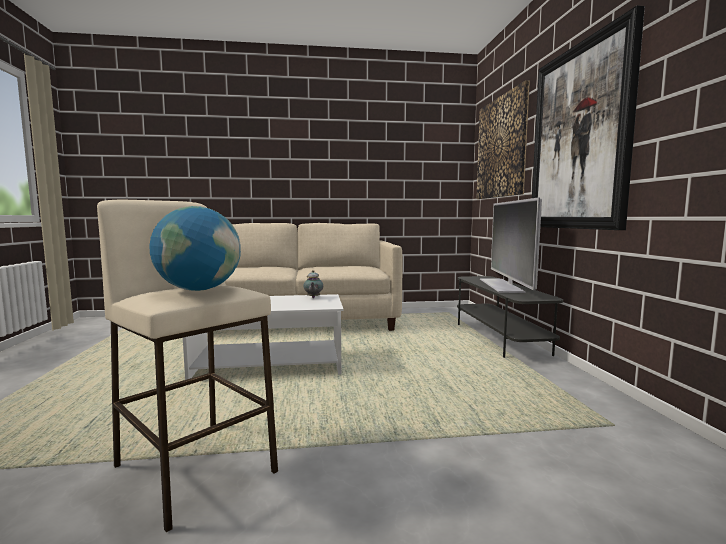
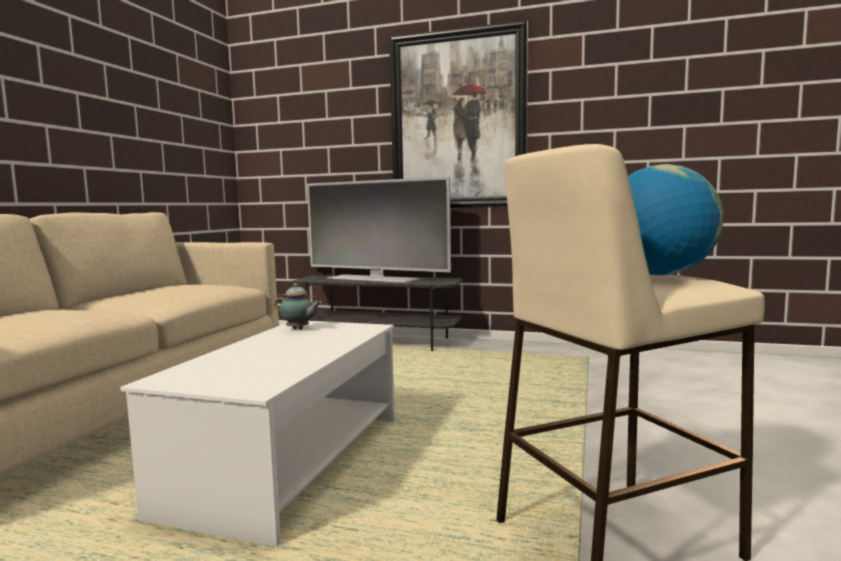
camera: 65 degrees left, 0 degrees up
picture [476,80,530,199] -> none

